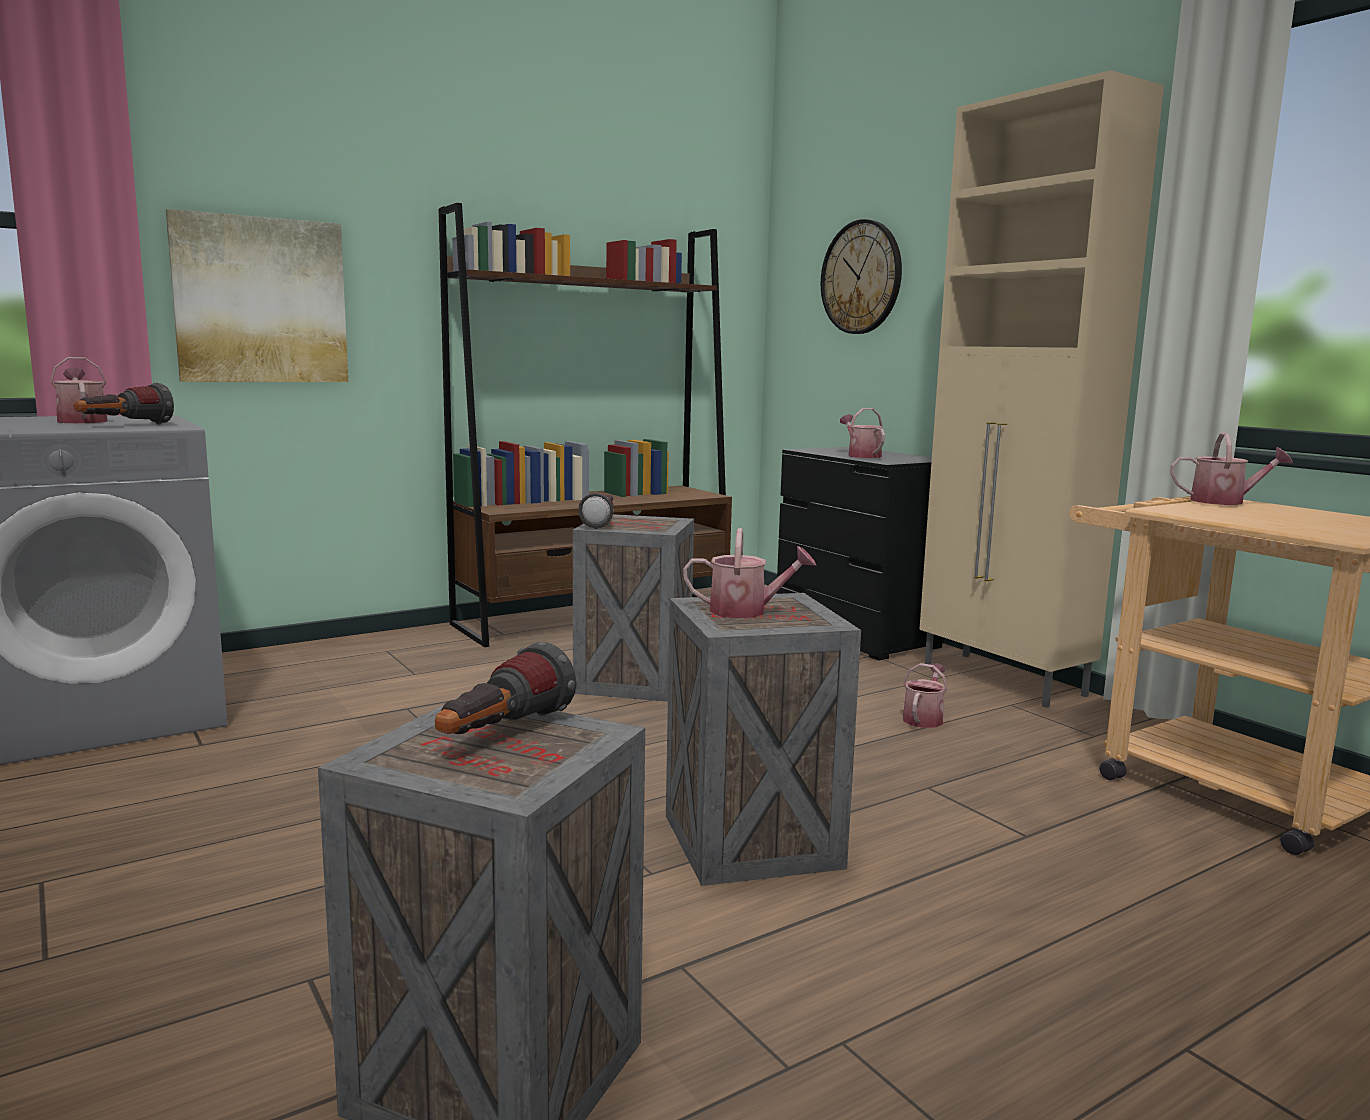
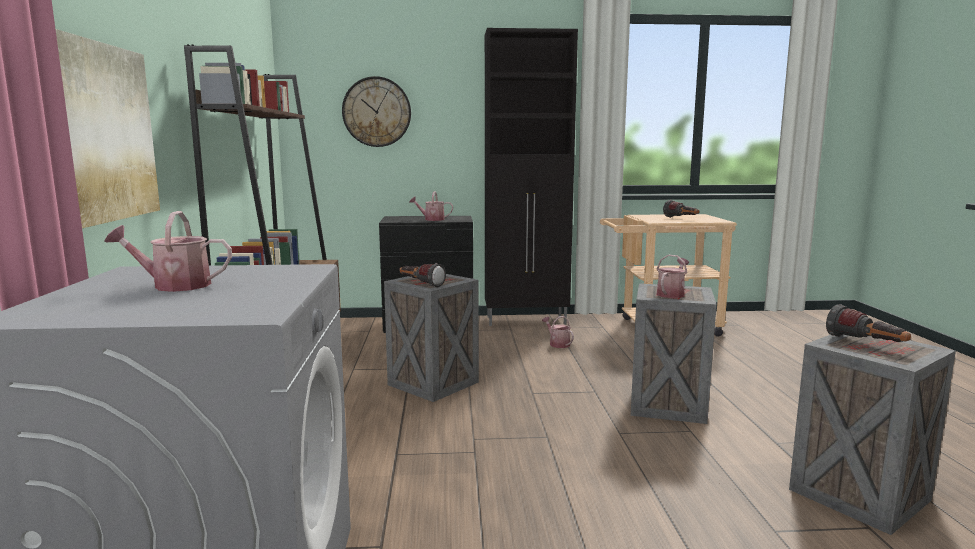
camera: 60 degrees left, 0 degrees up
flashlight [74,383,174,424] -> flashlight moved to [663,200,699,218]
beige cabinet [919,70,1164,708] -> black cabinet [485,28,578,326]
watering can [1170,433,1293,505] -> none

